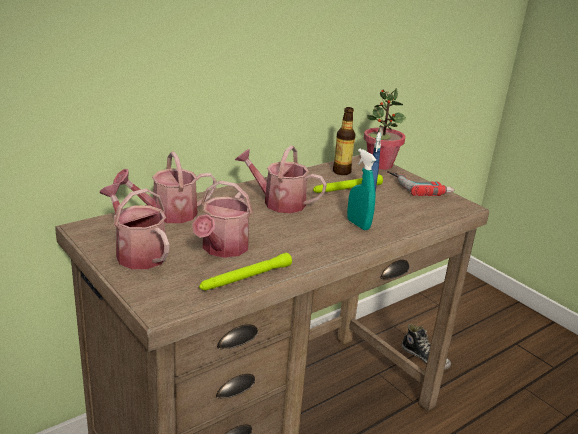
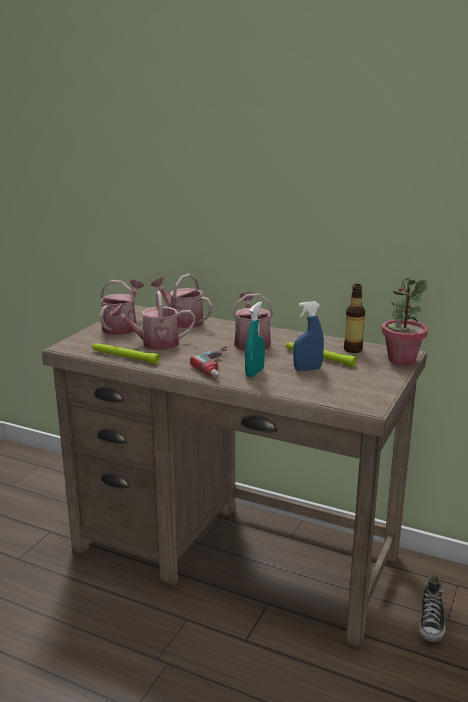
camera: 65 degrees right, 5 degrees down
power drill [387,171,454,196] -> power drill moved to [190,346,227,377]

